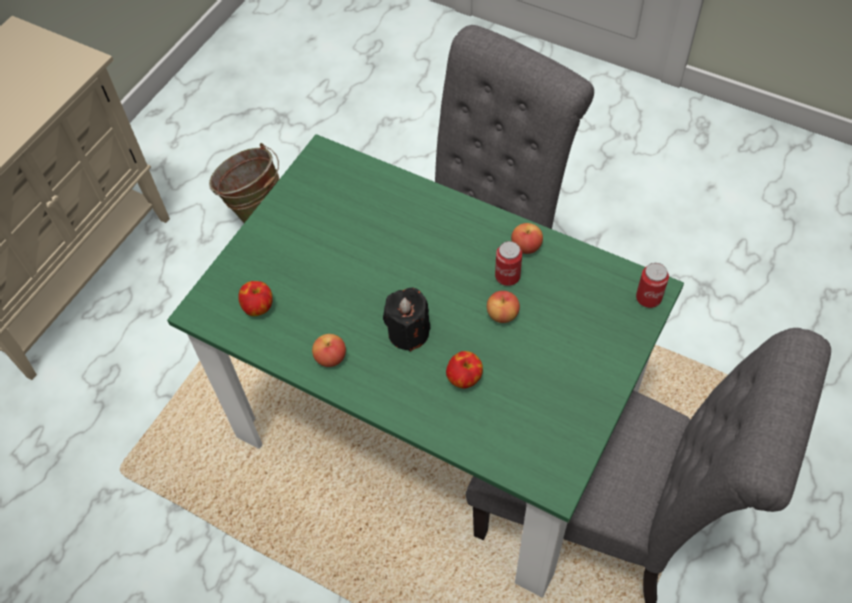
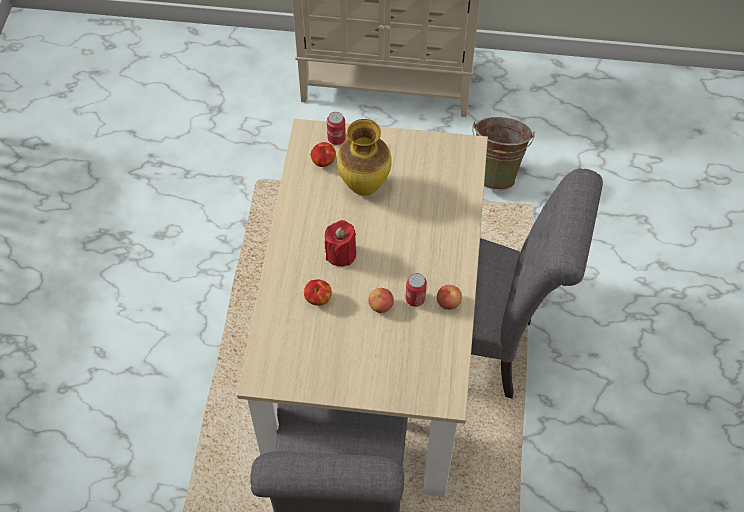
camera: 65 degrees right, 0 degrees up
green dining table [167,134,684,598] -> beige dining table [237,119,488,497]
apple [312,334,346,367] -> none
black candle [383,287,430,352] -> red candle [325,220,356,267]
can [636,263,669,308] -> can moved to [327,112,346,145]
none -> vase [337,119,392,196]

